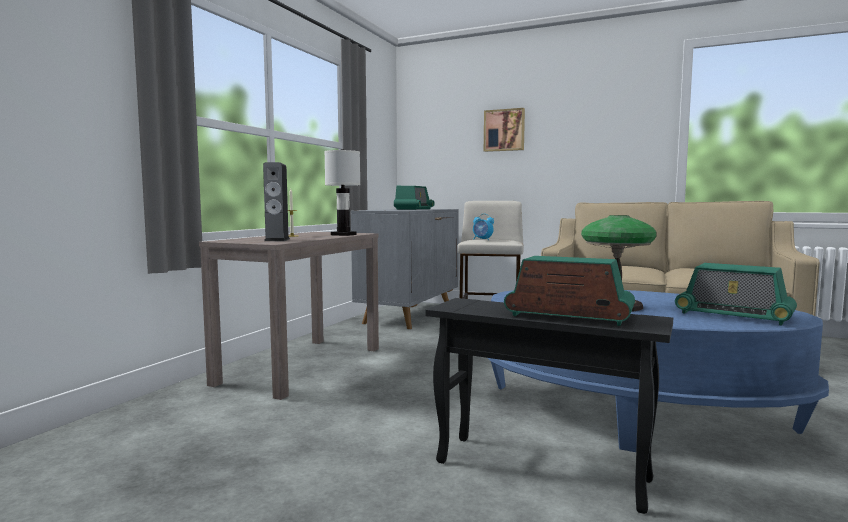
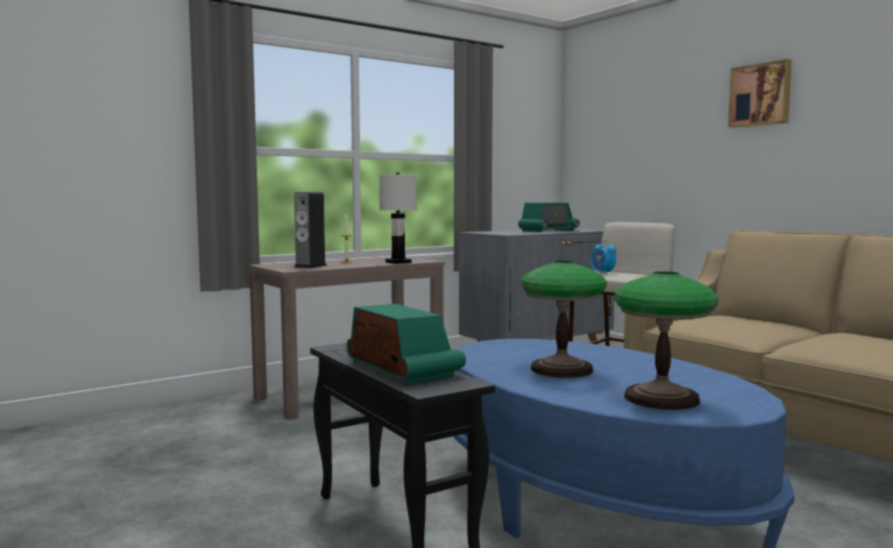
camera: 30 degrees right, 0 degrees up
picture [484,108,525,152] -> picture moved to [728,59,792,128]
radio [675,263,797,325] -> table lamp [614,272,718,410]

